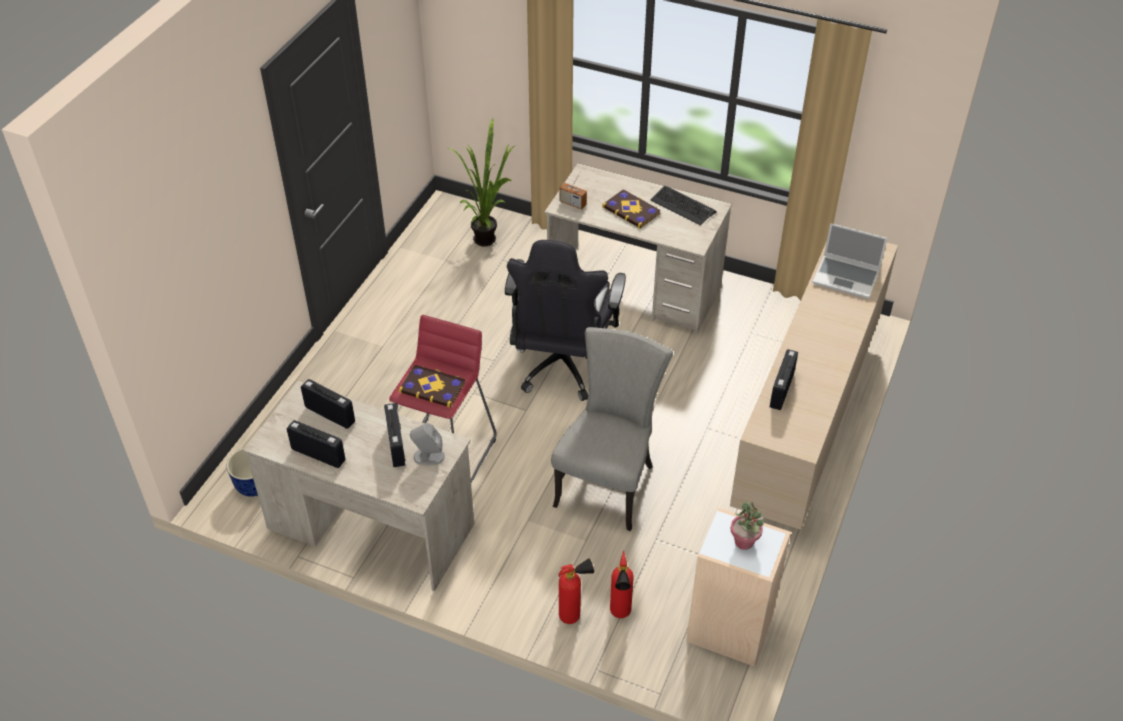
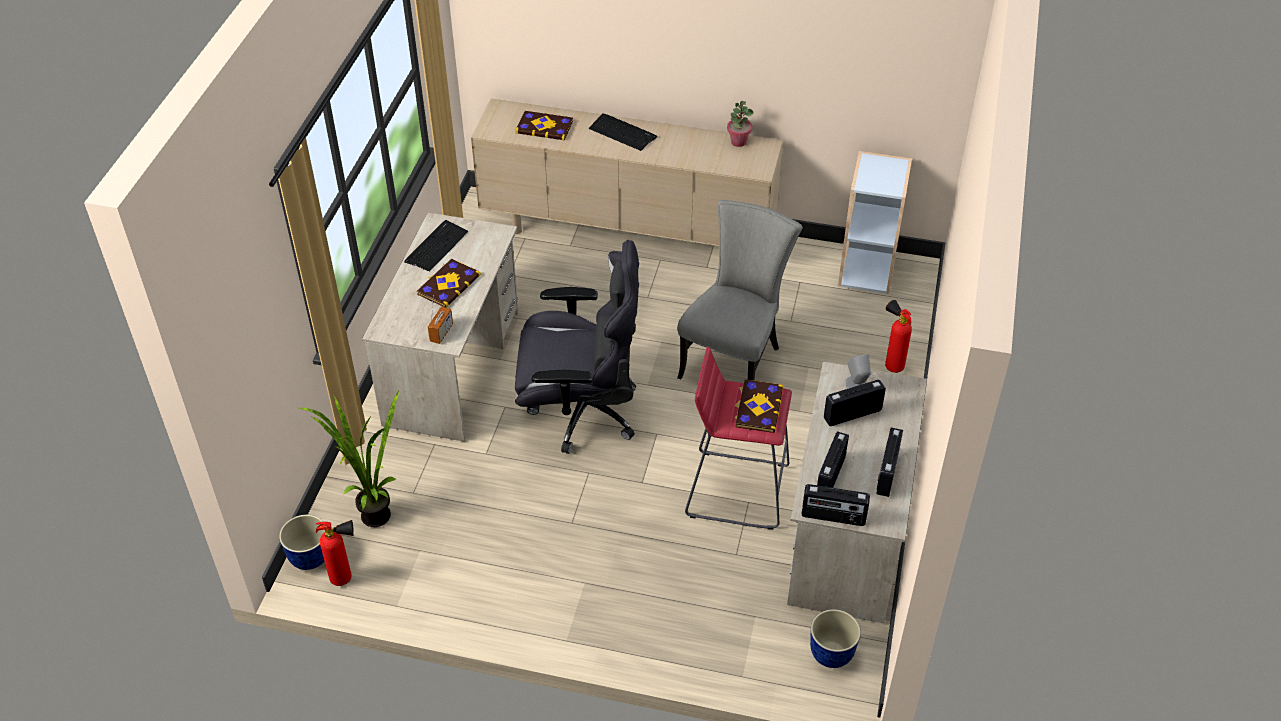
camera: 100 degrees left, 0 degrees up
grey chair [551,327,673,531] -> grey chair turned 105 degrees clockwise [677,200,802,381]
fire extinguisher [610,551,634,618] -> fire extinguisher moved to [316,520,354,586]
potted plant [731,502,764,550] -> potted plant moved to [727,101,754,147]
radio [770,349,798,410] -> radio moved to [802,484,870,526]
laptop [813,223,887,299] -> book [515,111,573,141]
none -> planter [279,515,325,570]
none -> keyboard [589,113,657,151]

